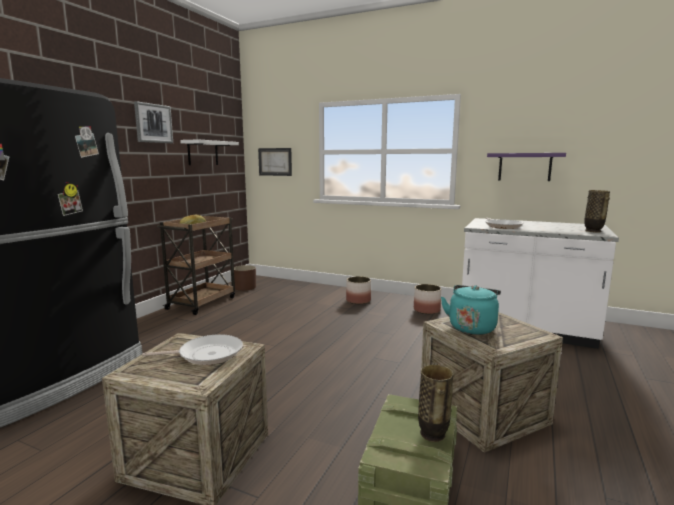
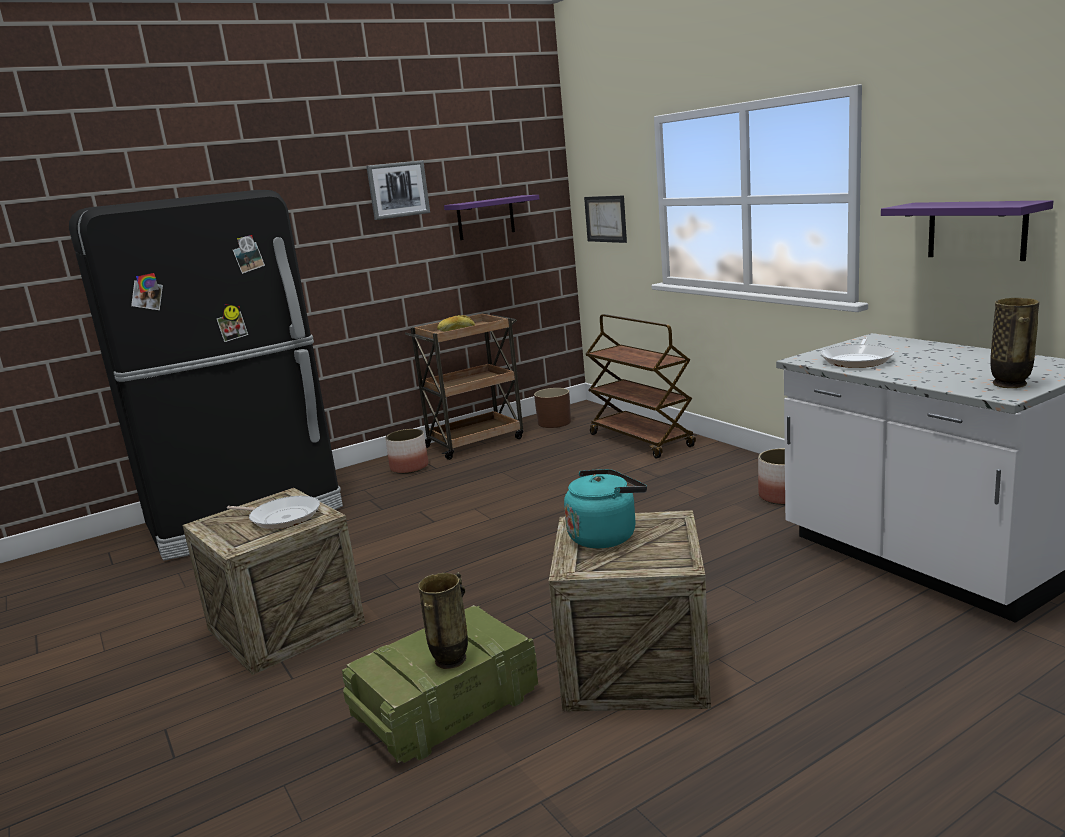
camera: 35 degrees right, 5 degrees up
white shelf [180,139,239,165] -> purple shelf [444,195,539,240]
planter [346,276,371,304] -> planter moved to [385,429,428,474]
none -> brown cart [586,314,696,459]

